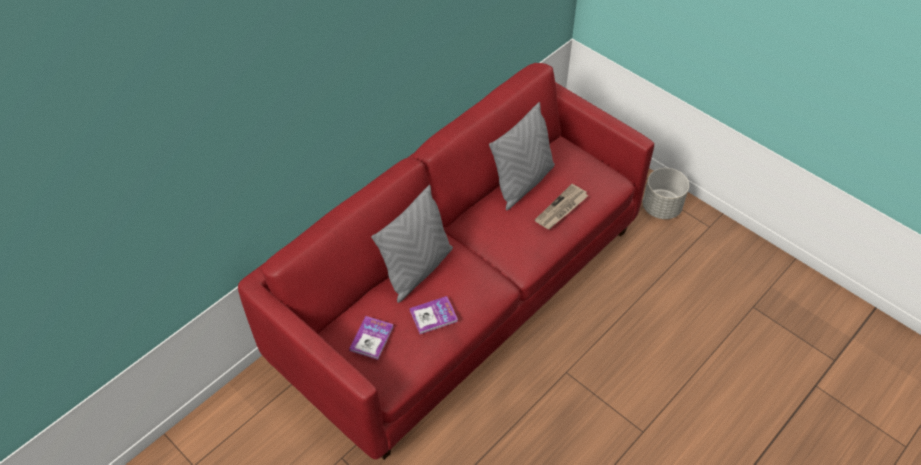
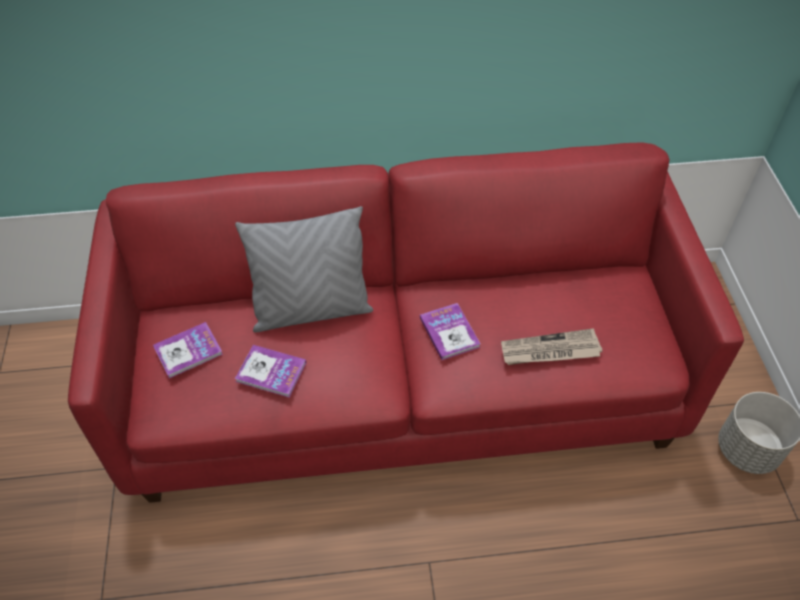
camera: 40 degrees right, 0 degrees up
grey pillow [489,102,555,211] -> none
none -> book [420,303,480,360]

